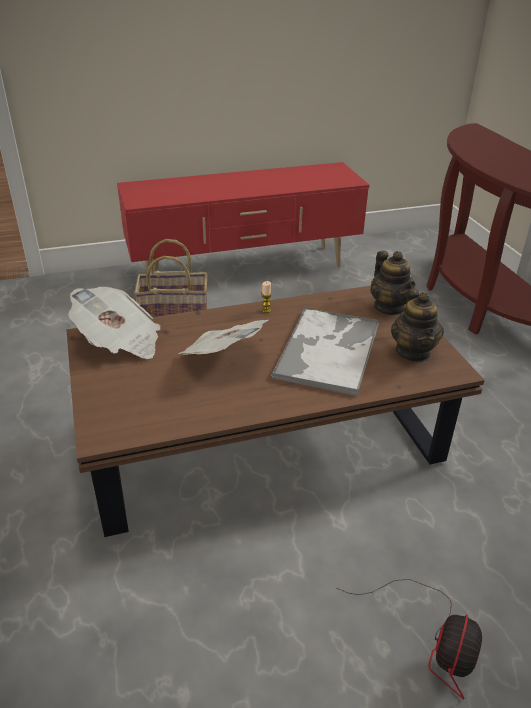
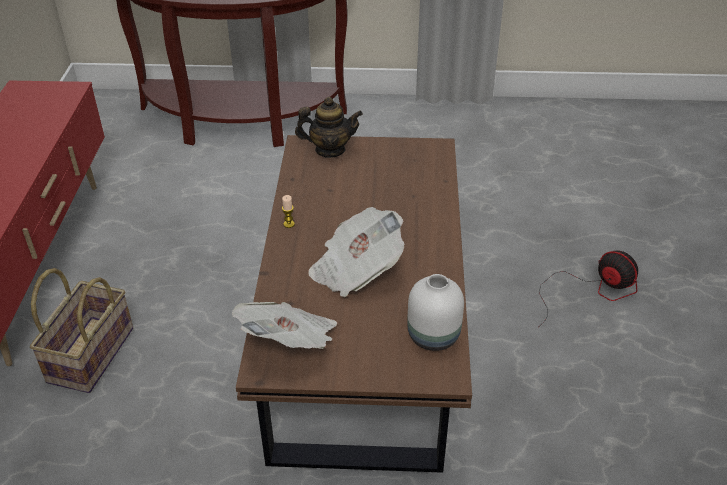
camera: 70 degrees left, 5 degrees up
tray [271,307,379,396] -> none
teapot [391,289,444,362] -> none
none -> white vase [407,274,464,351]

